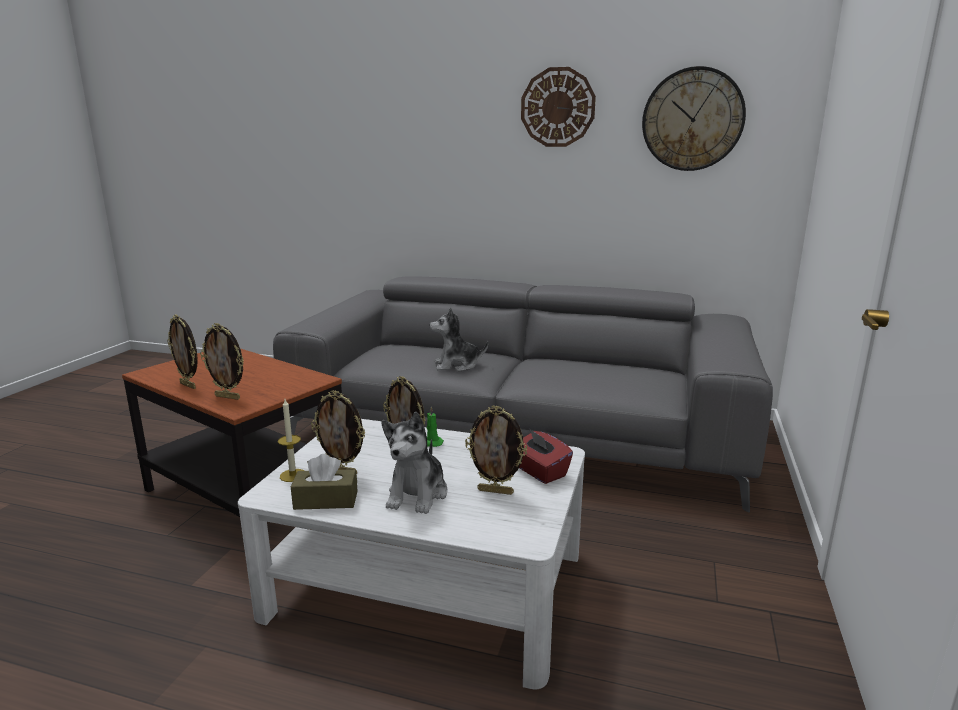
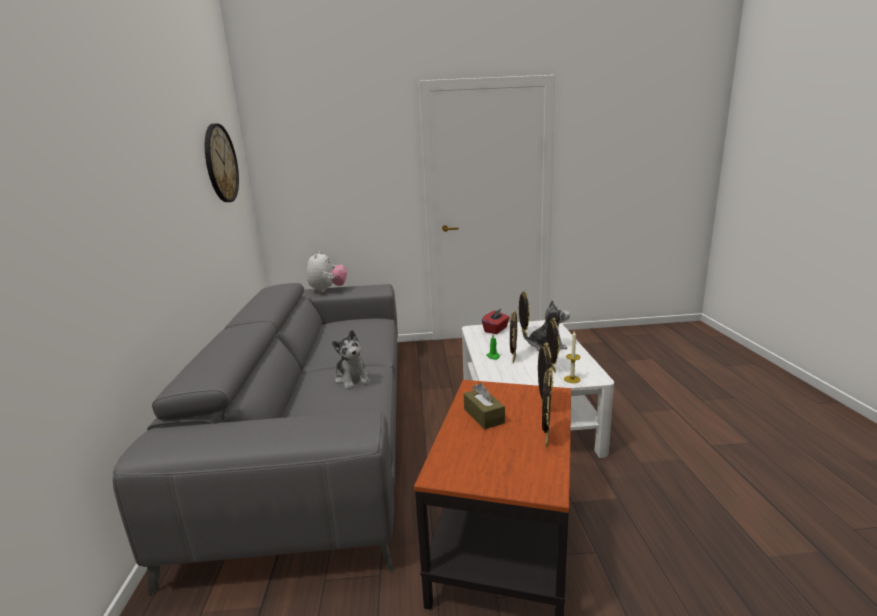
camera: 110 degrees left, 0 degrees up
brown tissue box [291,454,357,510] -> brown tissue box moved to [464,383,505,429]
wall clock [521,67,596,147] -> none
none -> plush toy [307,251,347,293]

